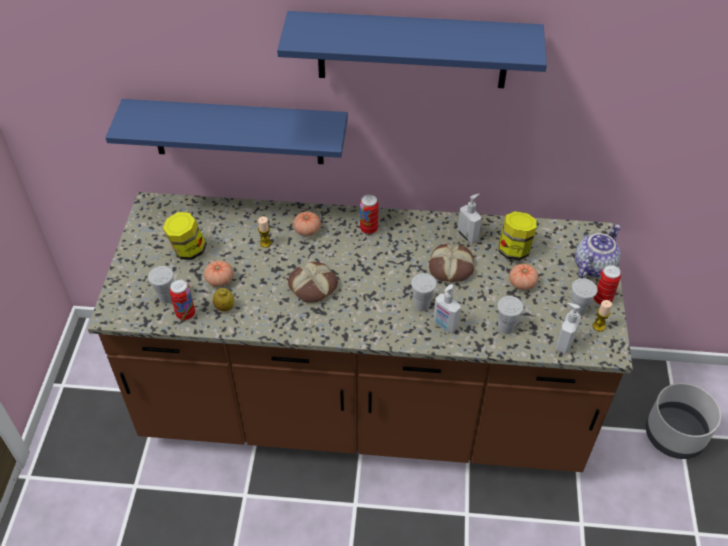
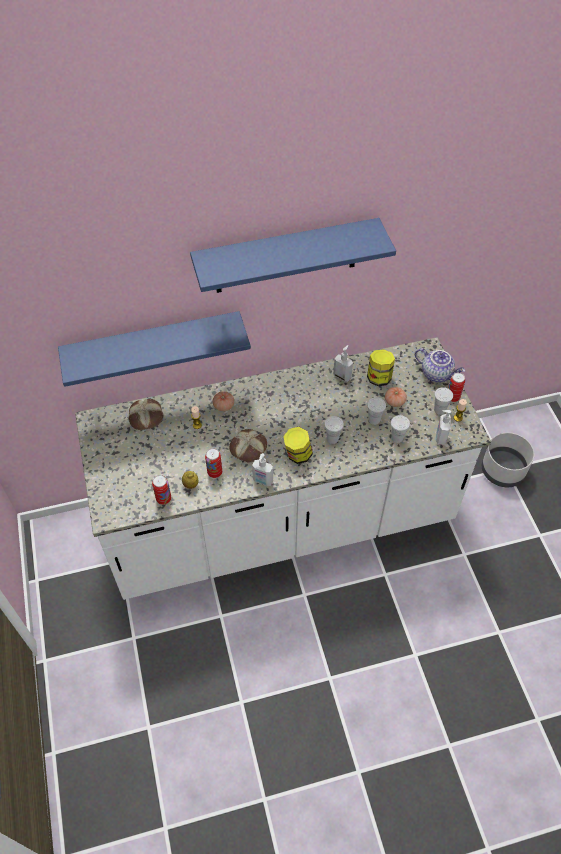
camera: 20 degrees left, 5 degrees up
brown counter [87,192,633,472] -> white counter [75,337,491,600]
white cup [148,266,174,304] -> white cup moved to [367,397,386,425]
jar [163,212,207,260] -> jar moved to [283,427,313,464]
tomato [204,260,233,287] -> none
can [360,194,379,234] -> can moved to [205,448,222,478]
bread [429,244,474,282] -> bread moved to [129,399,164,430]
soap dispenser [433,284,461,333] -> soap dispenser moved to [252,453,273,486]
teapot [575,224,621,278] -> teapot turned 105 degrees clockwise [415,348,465,383]

